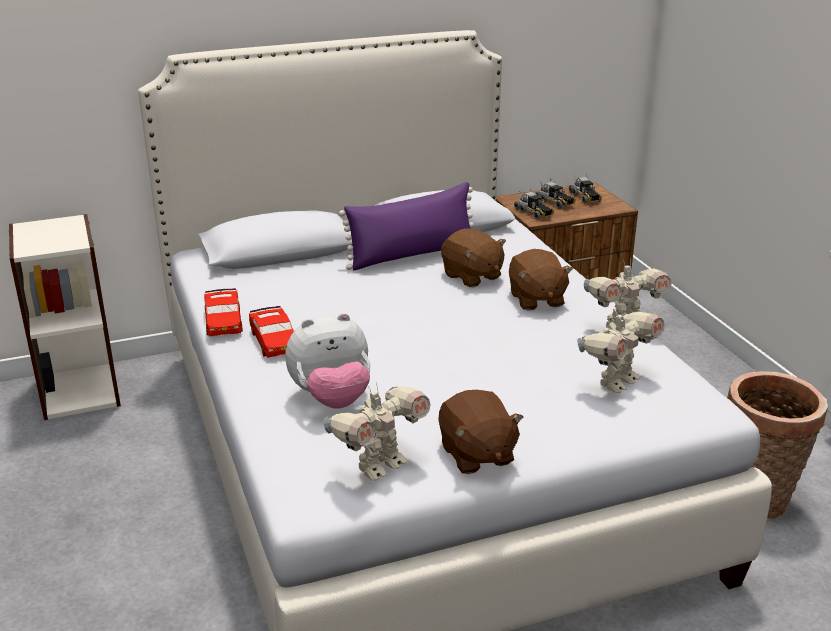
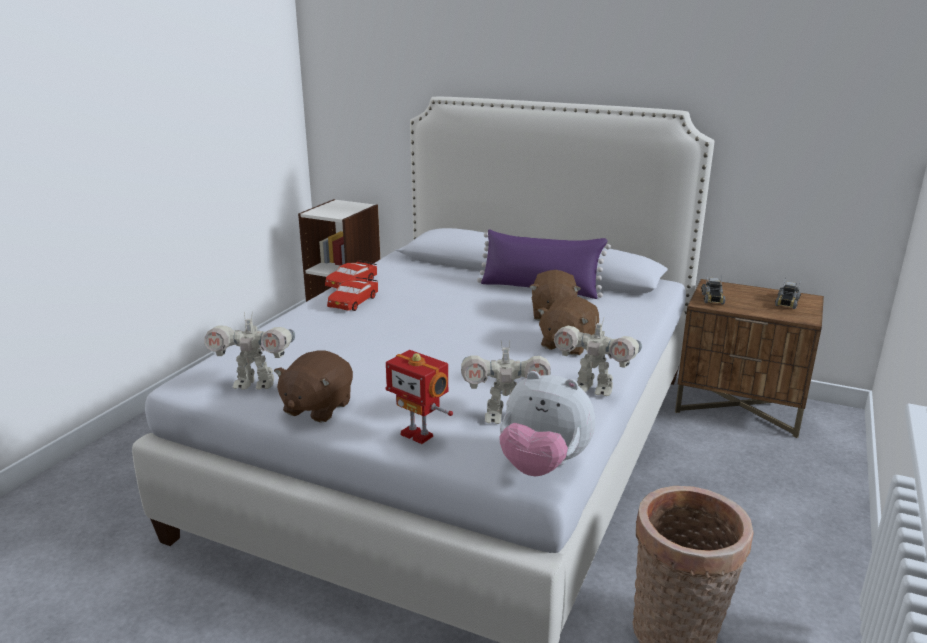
camera: 45 degrees right, 5 degrees down
plush toy [285,313,370,409] -> plush toy moved to [499,371,595,476]
toy truck [535,179,576,208] -> none
none -> toy robot [386,350,453,444]

